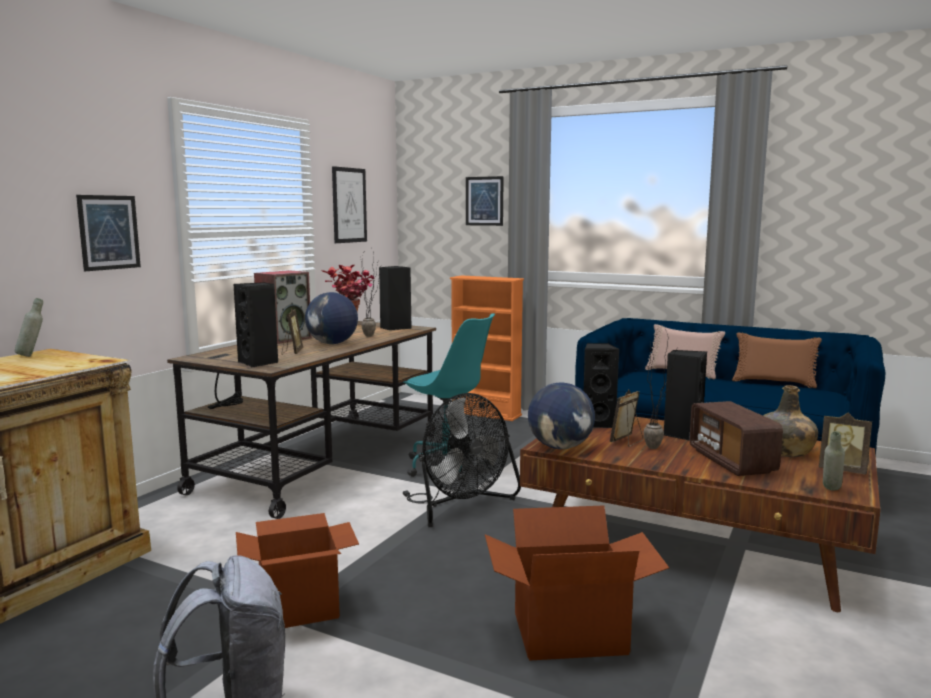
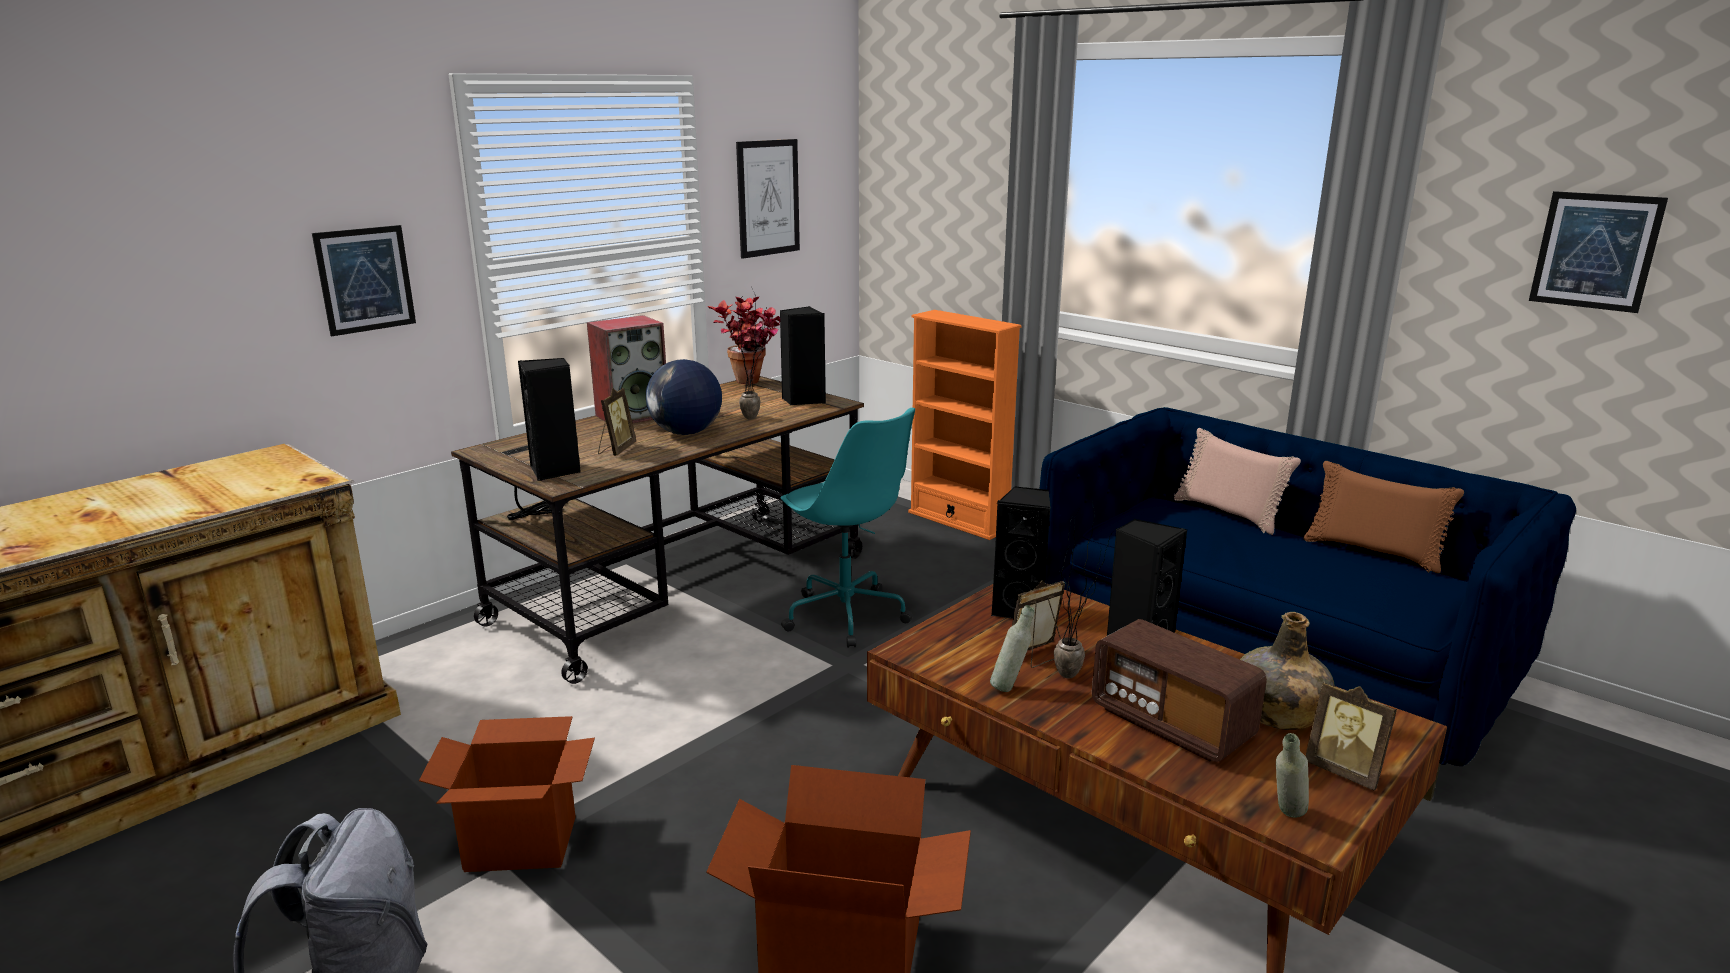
camera: 15 degrees right, 10 degrees up
grey bottle [15,298,43,357] -> grey bottle moved to [990,605,1034,692]
black fan [403,393,521,527] -> none
picture [466,176,504,226] -> picture moved to [1529,191,1668,313]
globe [528,382,595,449] -> none
radio [689,401,783,476] -> radio turned 45 degrees counterclockwise [1092,619,1267,762]

